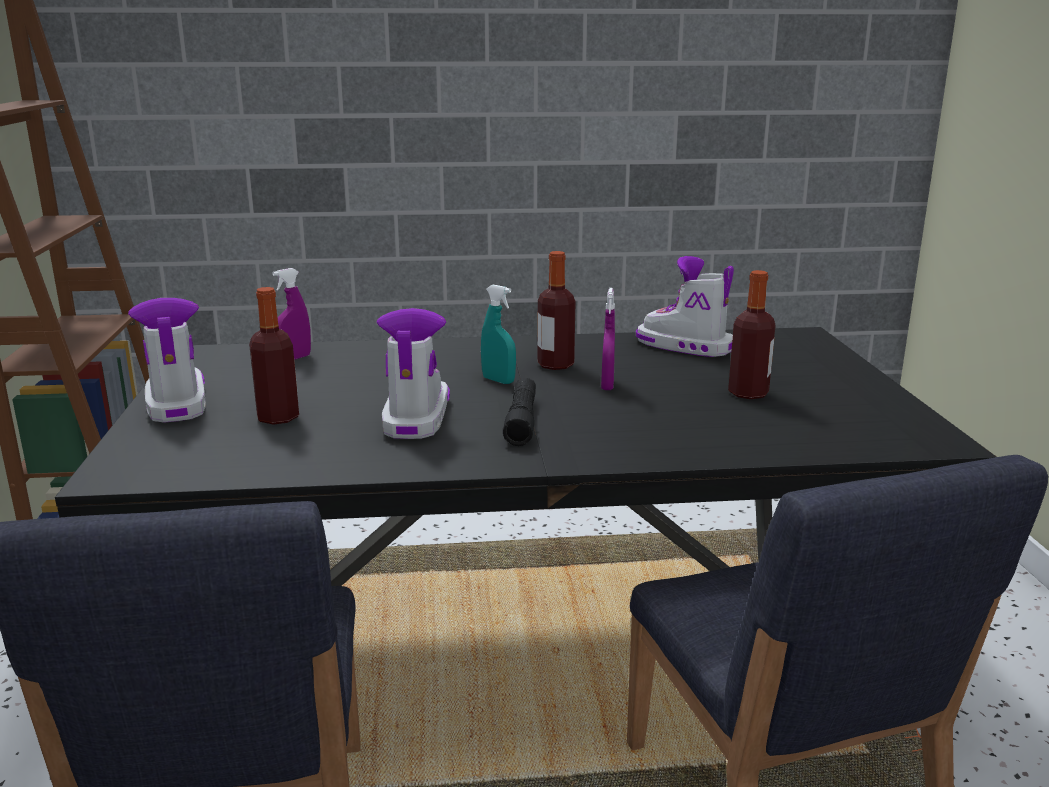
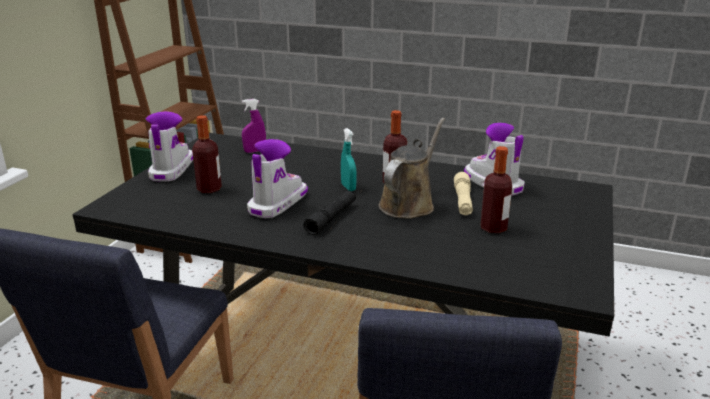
camera: 25 degrees right, 5 degrees up
purple spray bottle [601,288,615,390] -> brown watering can [378,118,445,219]
none -> beige flashlight [454,172,473,215]

